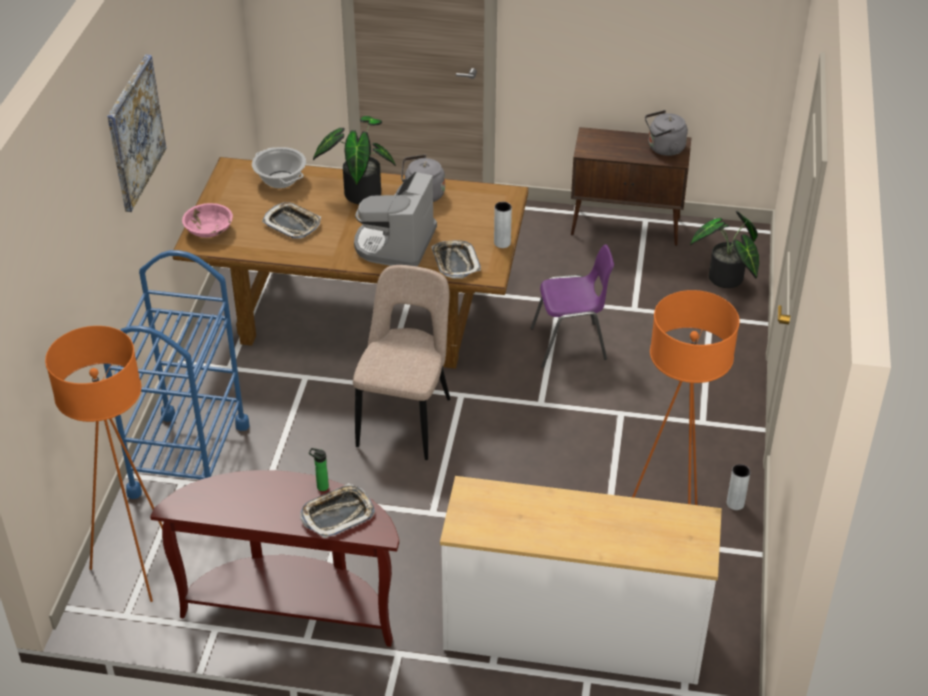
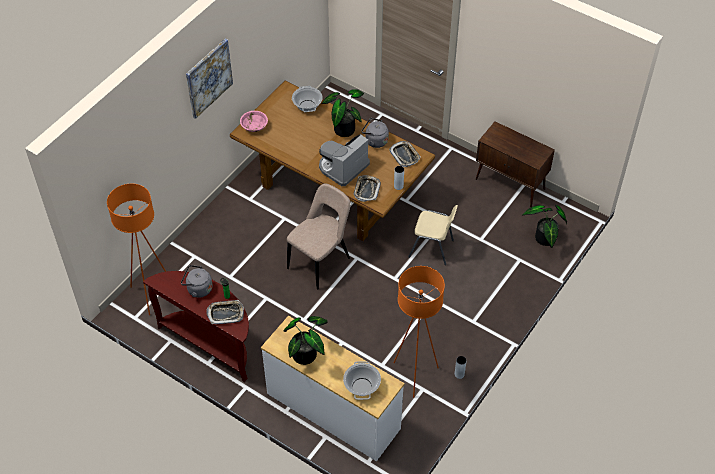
camera: 25 degrees right, 10 degrees up
blue cart [104,250,250,499] -> none
tray [262,202,321,239] -> tray moved to [389,141,421,167]
purple chair [531,244,614,368] -> beige chair [408,205,458,265]
grey kettle [645,110,688,156] -> grey kettle moved to [181,265,212,297]
none -> potted plant [283,316,328,365]
none -> cooking pot [343,361,381,400]

